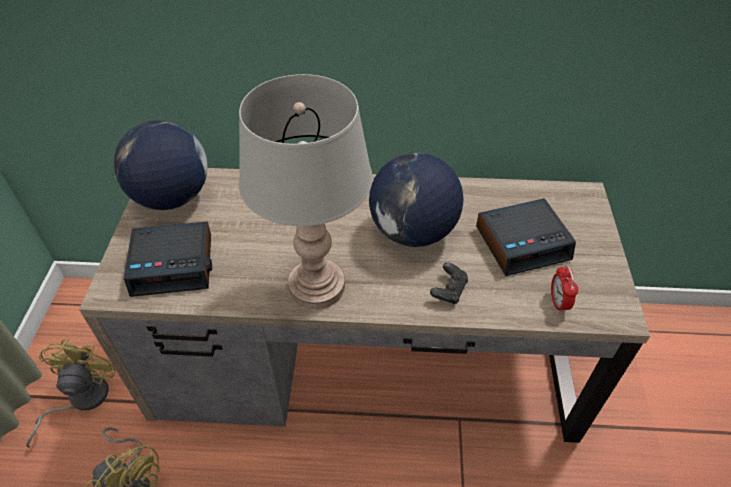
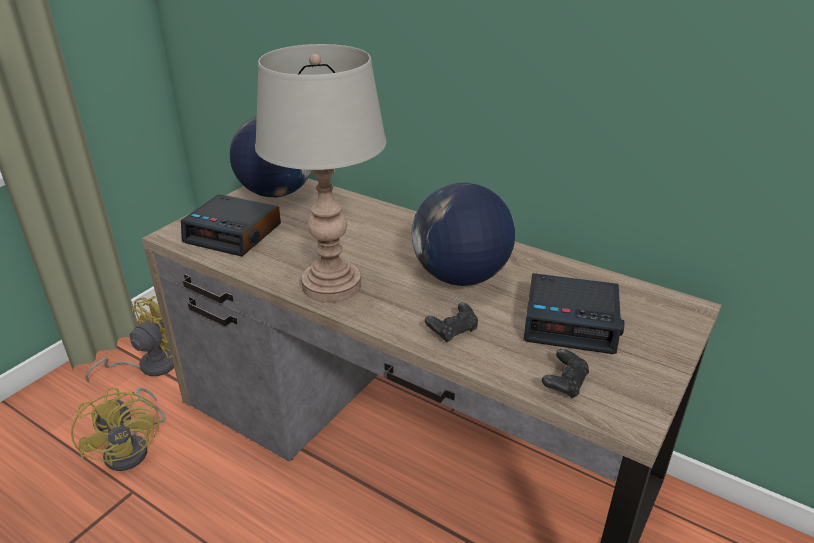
camera: 30 degrees right, 15 degrees down
alarm clock [551,265,578,313] -> black game controller [542,349,589,399]

